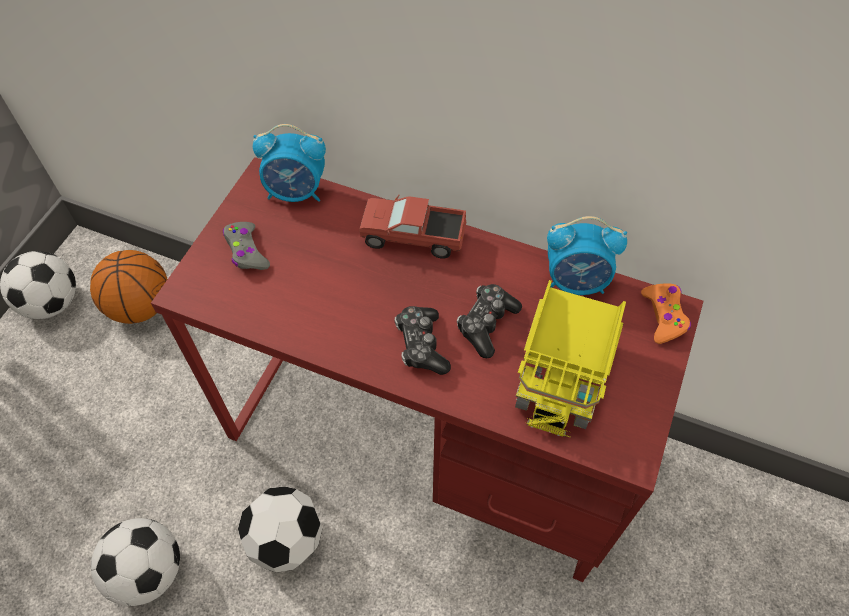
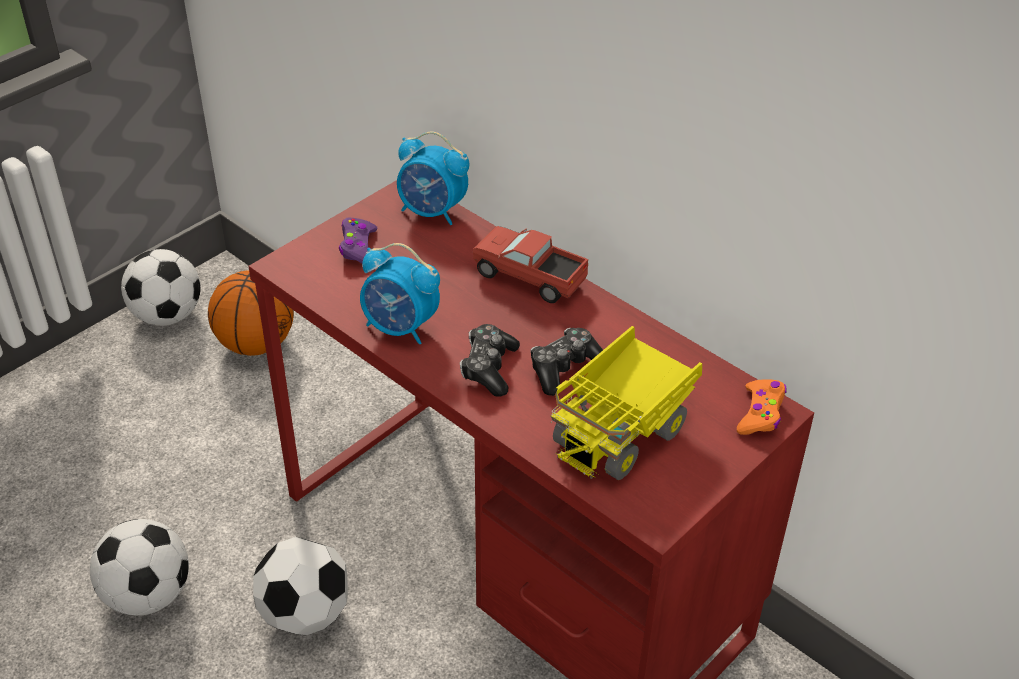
camera: 20 degrees right, 15 degrees down
grey game controller [223,222,270,270] -> purple game controller [339,217,377,264]
alarm clock [547,216,627,295] -> alarm clock moved to [360,243,440,344]

